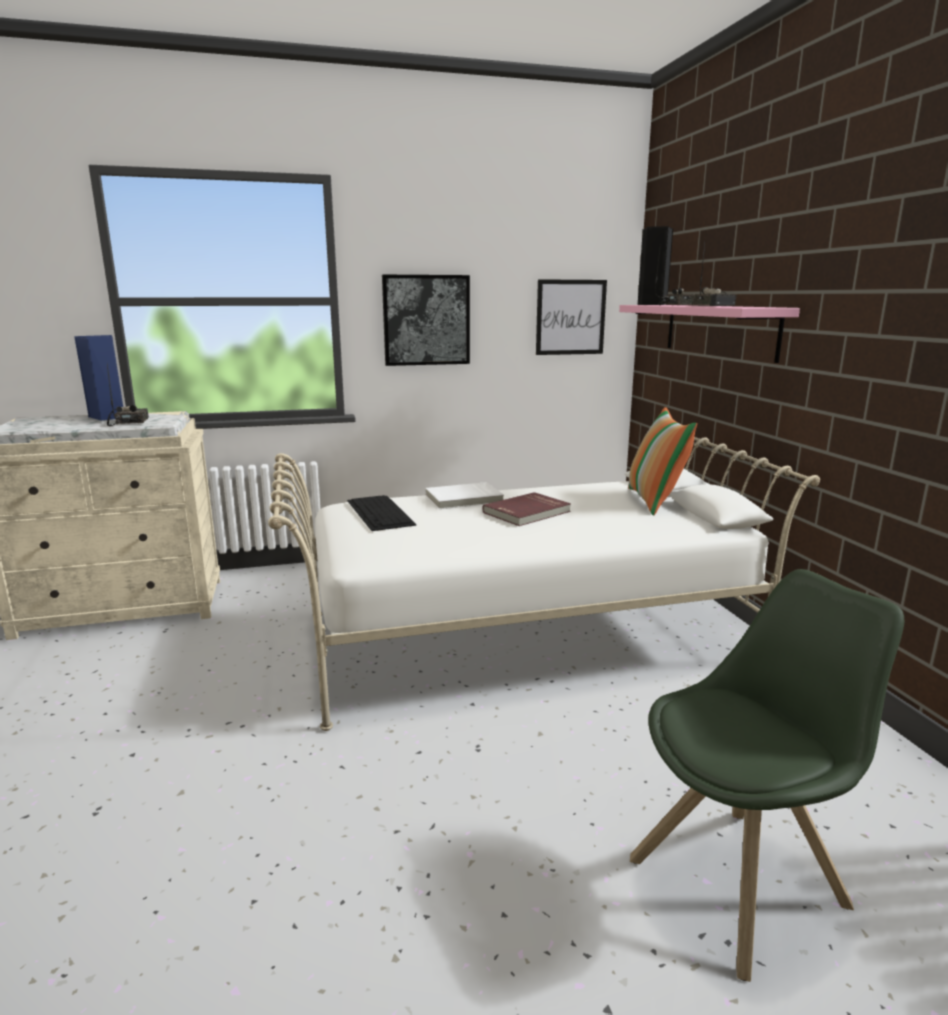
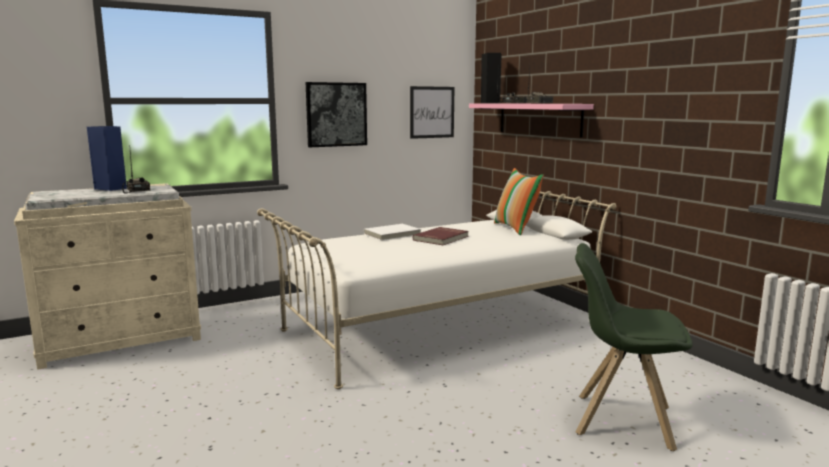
camera: 15 degrees left, 5 degrees down
keyboard [347,495,416,531] -> none
green chair [630,569,904,982] -> green chair turned 120 degrees counterclockwise [575,243,693,451]

